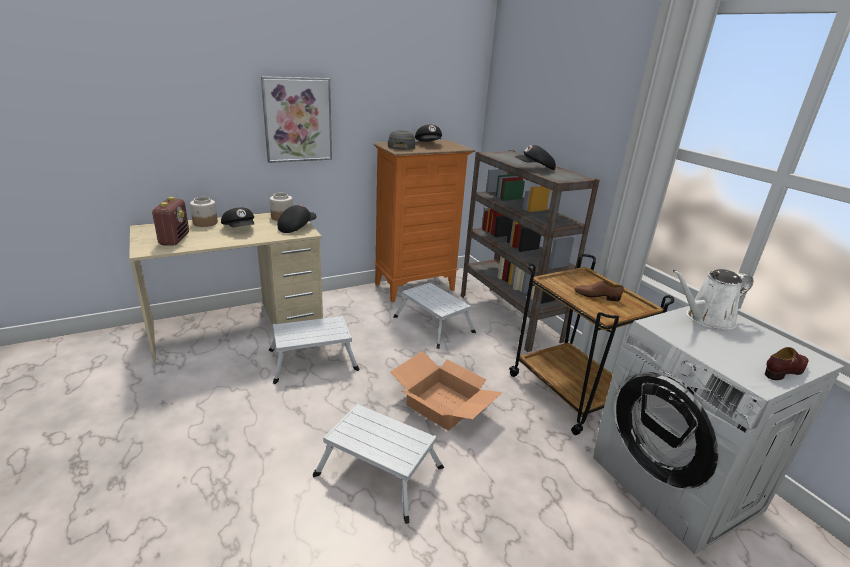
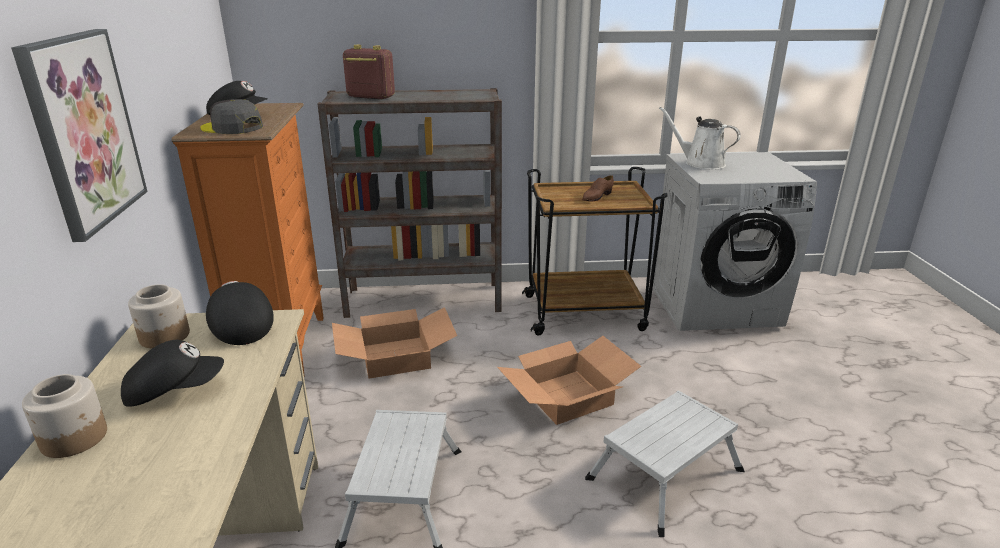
camera: 65 degrees left, 0 degrees up
radio [151,197,189,246] -> radio moved to [343,45,395,99]
white step ladder [393,282,476,349] -> cardboard box [332,307,457,379]
black cap [515,145,556,170] -> none
white watering can [672,269,753,330] -> white watering can turned 120 degrees clockwise [659,107,741,170]
brown shoe [765,347,808,380] -> none

